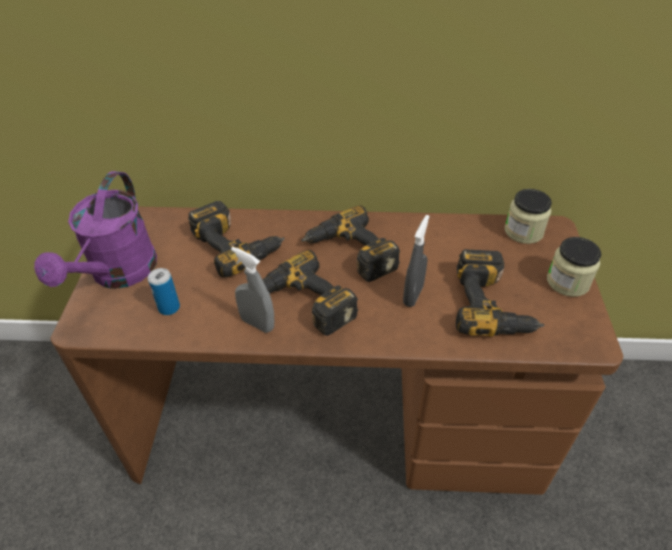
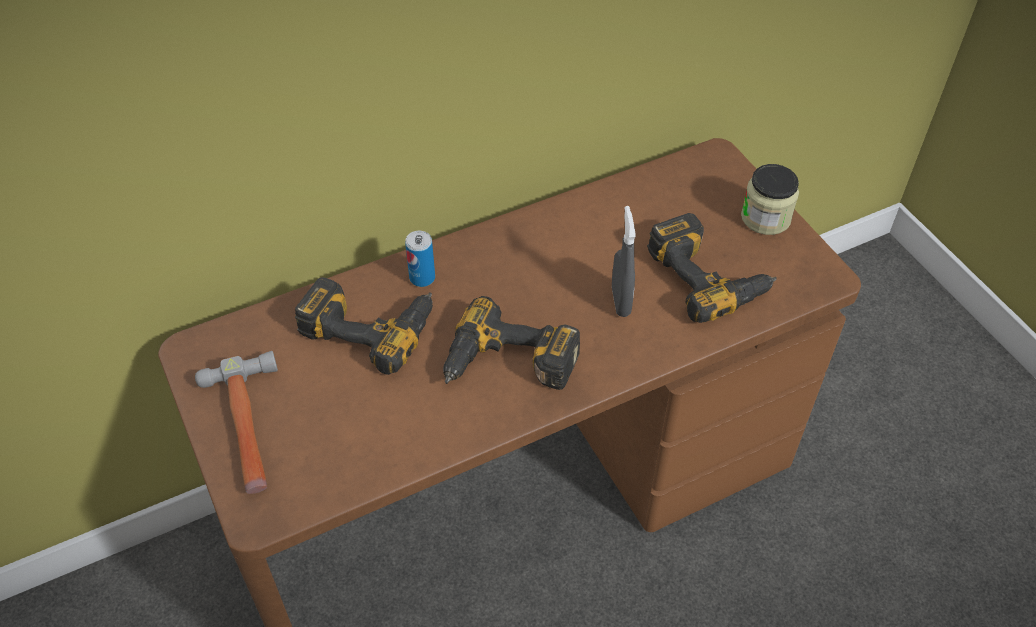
camera: 30 degrees left, 5 degrees up
purple watering can [34,171,157,289] -> hammer [195,351,278,494]
can [148,268,180,315] -> can moved to [405,231,435,287]
grey spray bottle [231,247,274,333] -> none
power drill [301,206,400,282] -> none
jar [505,189,552,244] -> none

